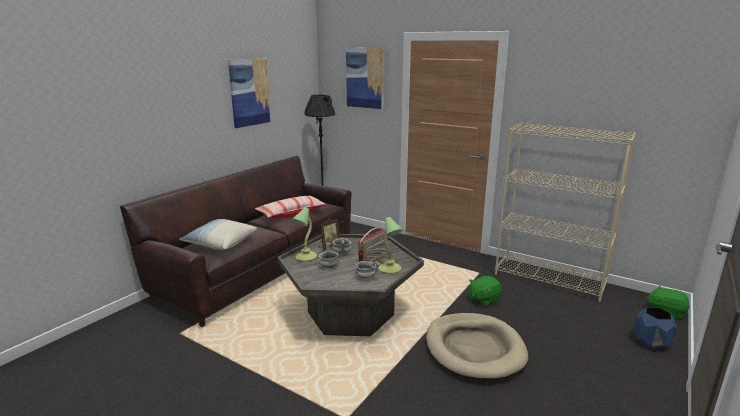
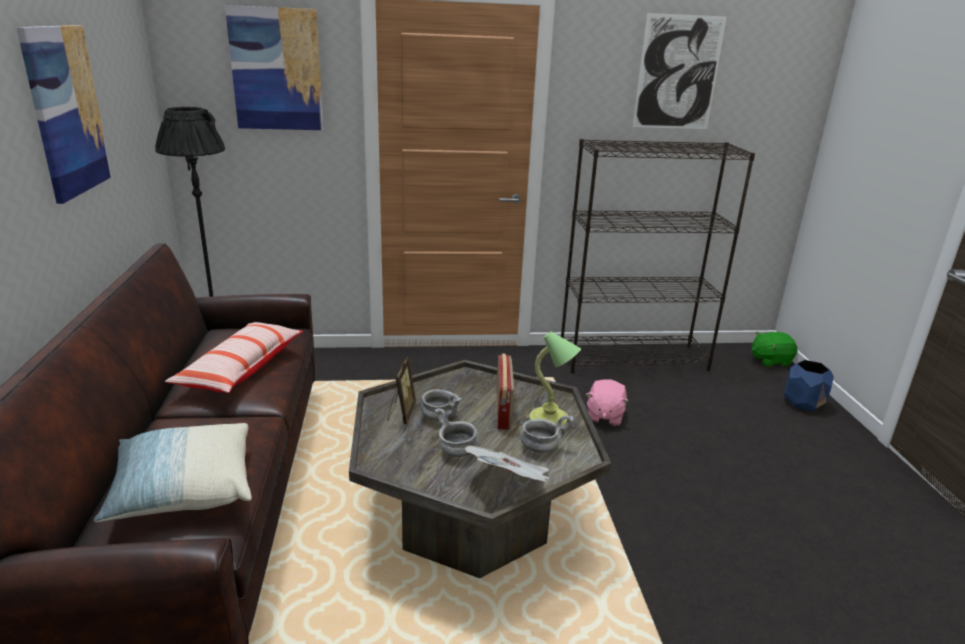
camera: 40 degrees left, 5 degrees up
table lamp [292,208,317,261] -> none
beige dog bed [426,313,528,380] -> none
green plush toy [469,276,502,307] -> pink plush toy [586,379,629,426]
beige bookcase [495,123,636,302] -> black bookcase [561,139,755,373]
none -> newspaper [465,445,550,482]
none -> picture [633,13,726,129]

